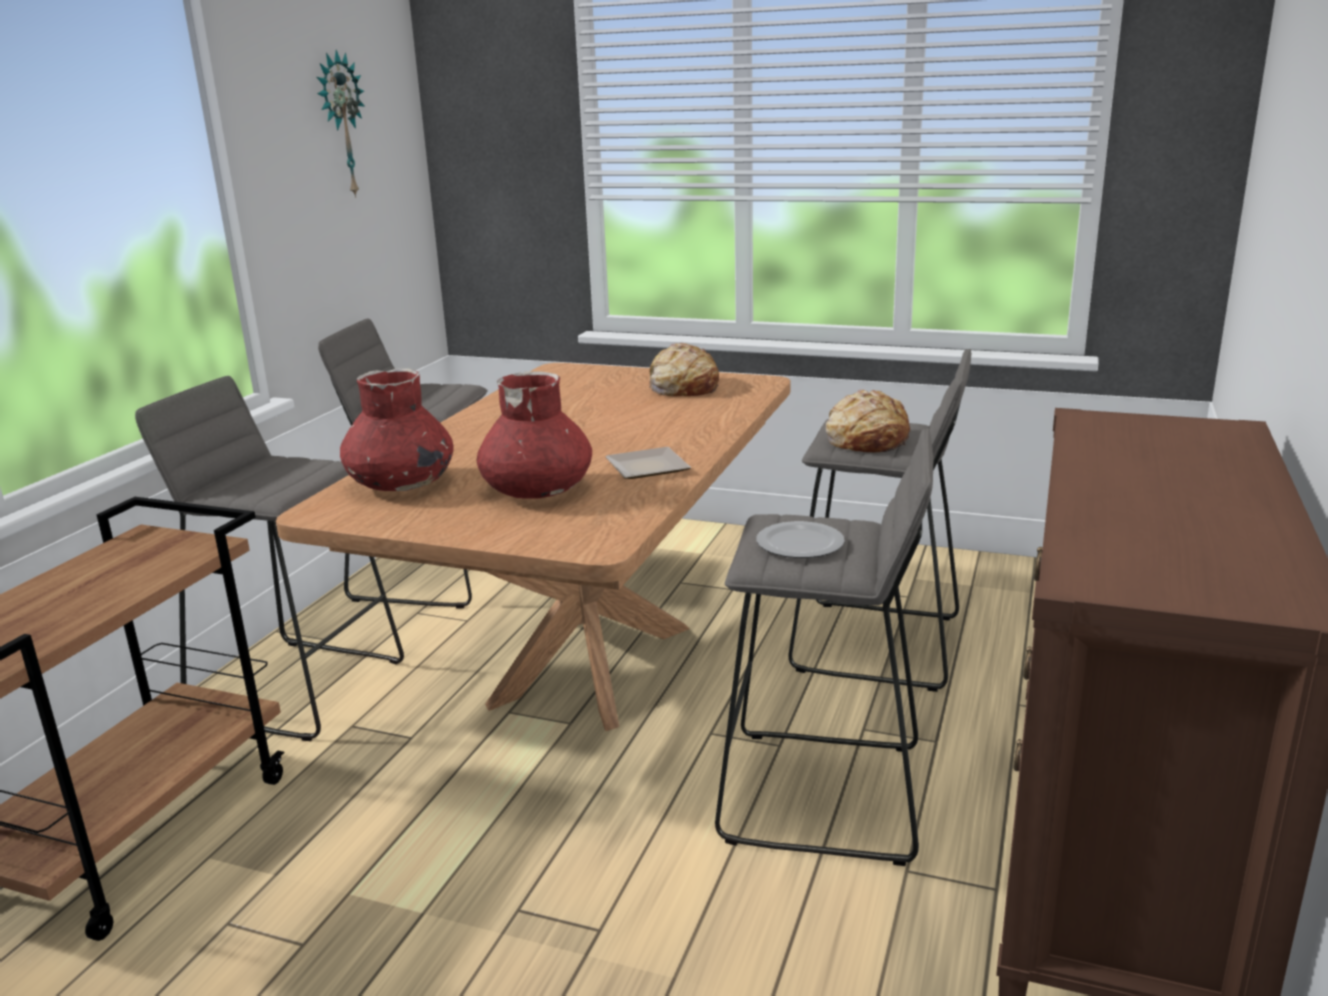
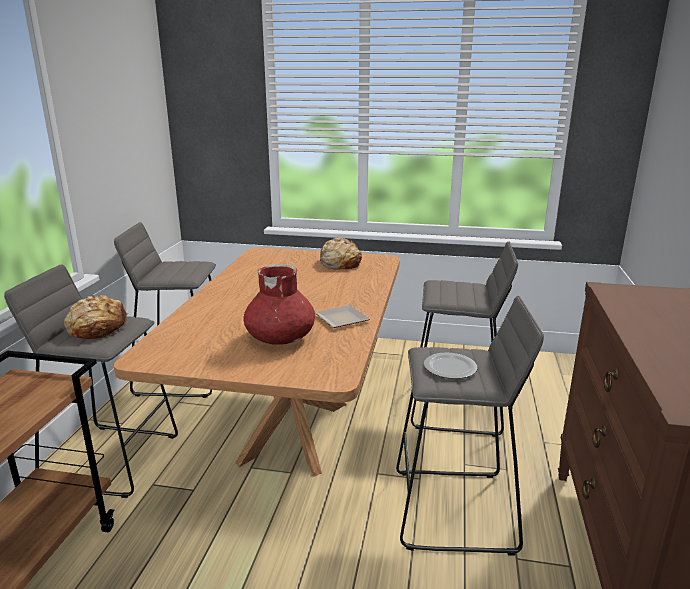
camera: 10 degrees left, 0 degrees up
wall clock [317,50,365,198] -> none
red vase [340,368,454,491] -> none
bread [826,390,910,452] -> bread moved to [64,295,129,339]

